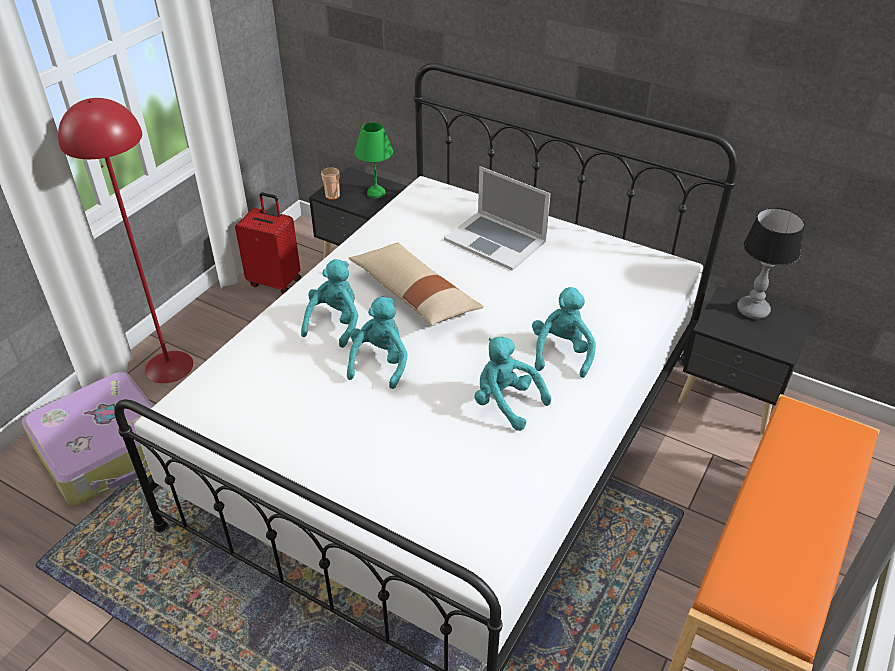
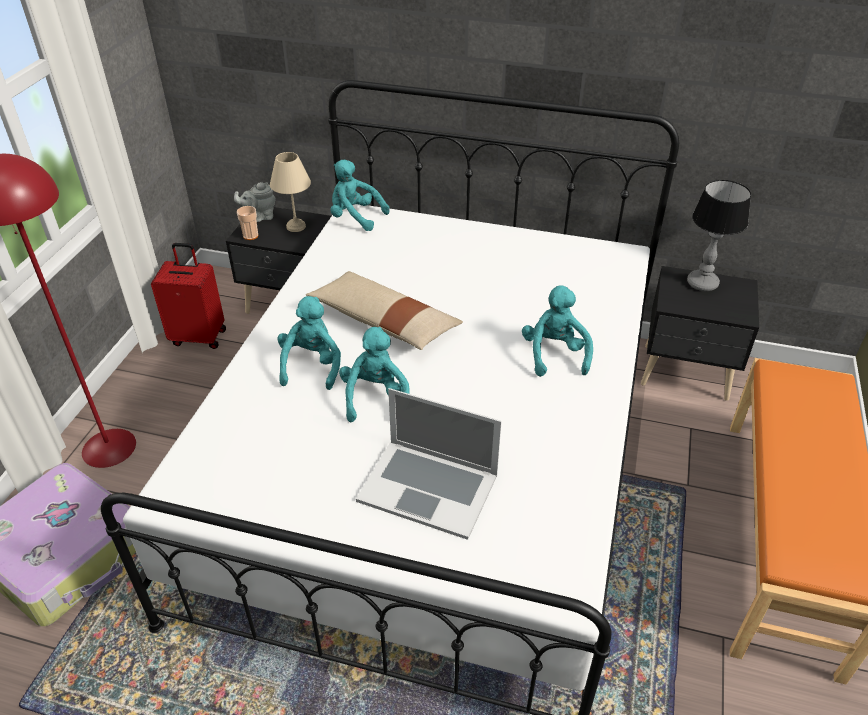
camera: 15 degrees left, 0 degrees up
green table lamp [354,122,393,198] -> beige table lamp [270,152,311,232]
laptop [444,166,550,271] -> laptop moved to [356,388,502,540]
turquoise plush toy [474,337,551,431] -> turquoise plush toy moved to [330,160,390,231]
none -> grey teapot [234,182,276,222]

